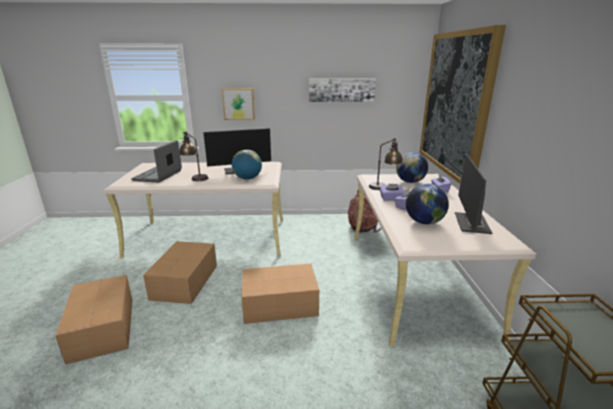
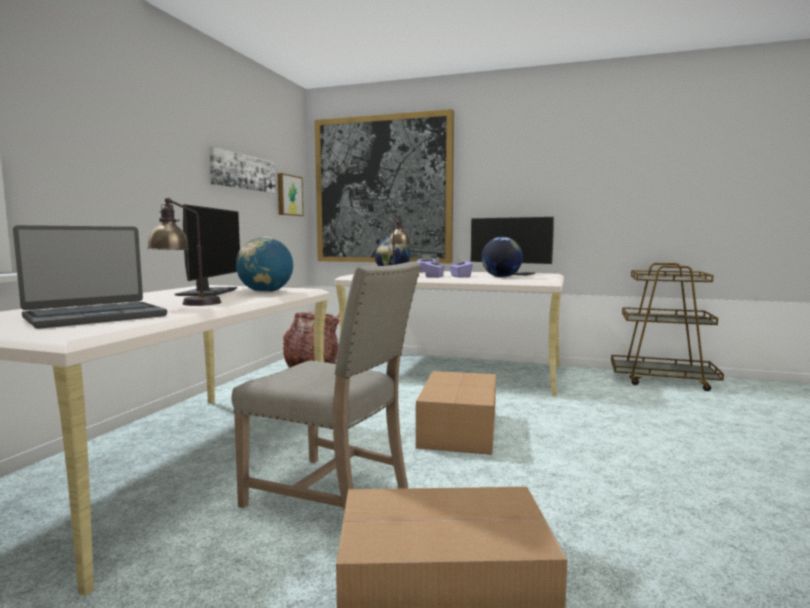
camera: 70 degrees left, 15 degrees down
laptop [131,140,182,183] -> laptop turned 75 degrees counterclockwise [13,225,167,329]
cardboard box [143,241,217,304] -> beige chair [232,261,421,512]
picture [222,88,255,120] -> picture moved to [277,173,303,216]

